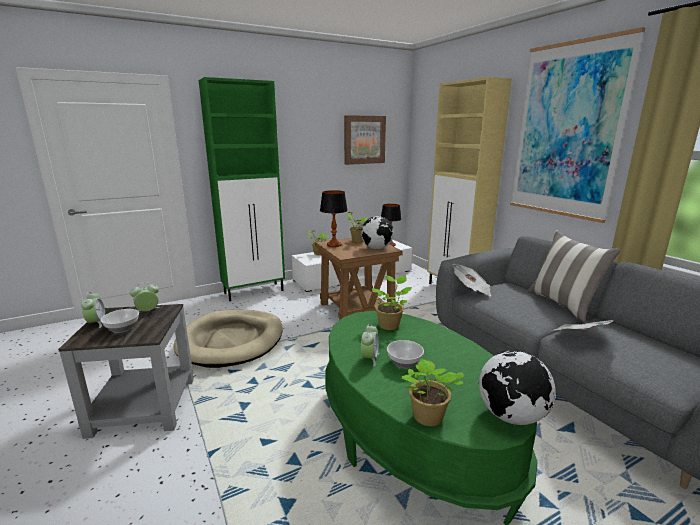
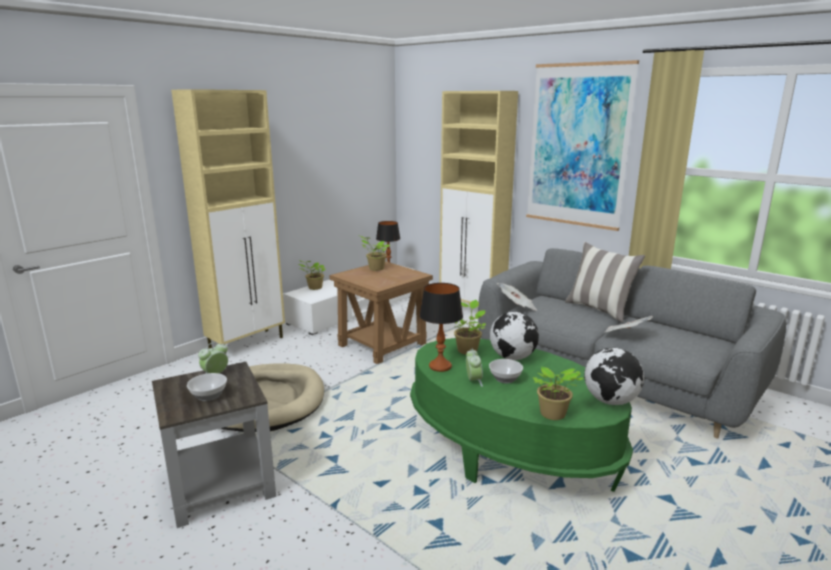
camera: 20 degrees left, 0 degrees up
alarm clock [81,292,105,328] -> none
green cabinet [199,77,285,301] -> beige cabinet [171,89,285,354]
table lamp [320,190,348,247] -> table lamp moved to [419,283,463,372]
picture [344,115,386,165] -> none
globe [361,216,394,249] -> globe moved to [490,311,539,360]

